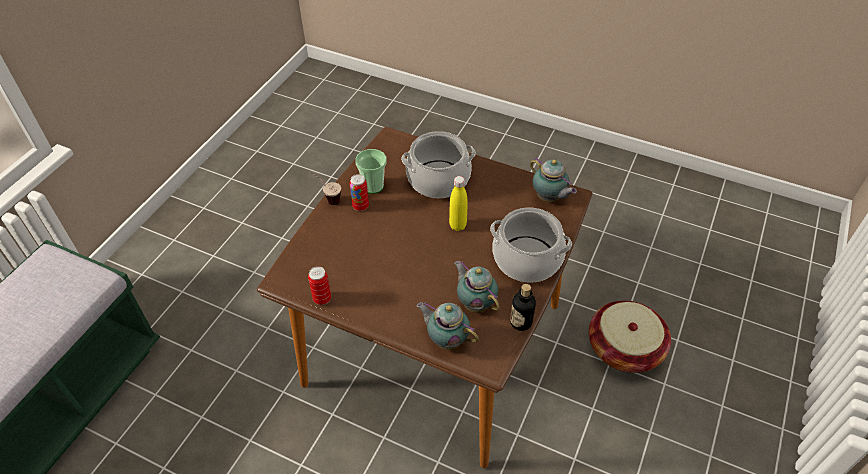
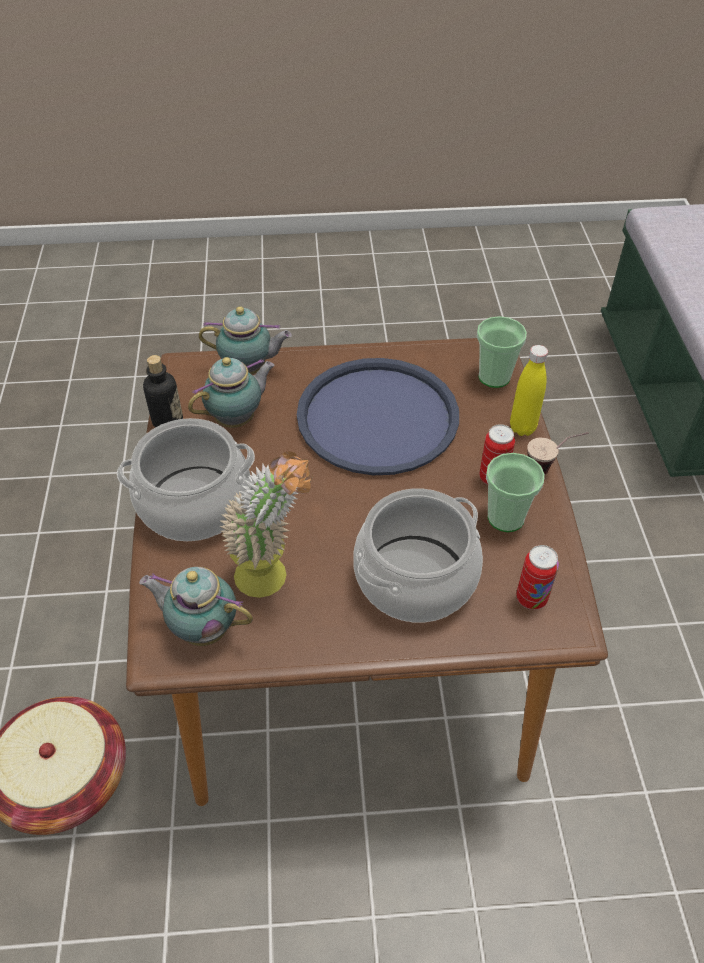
camera: 150 degrees right, 0 degrees up
can [308,266,331,305] -> can moved to [516,545,559,610]
yellow bottle [449,176,468,231] -> yellow bottle moved to [510,345,548,436]
teapot [454,261,500,313] -> teapot turned 60 degrees counterclockwise [188,357,275,428]
none -> potted plant [220,451,313,598]
none -> blue tray [297,358,459,475]
none -> cup [477,316,527,388]

